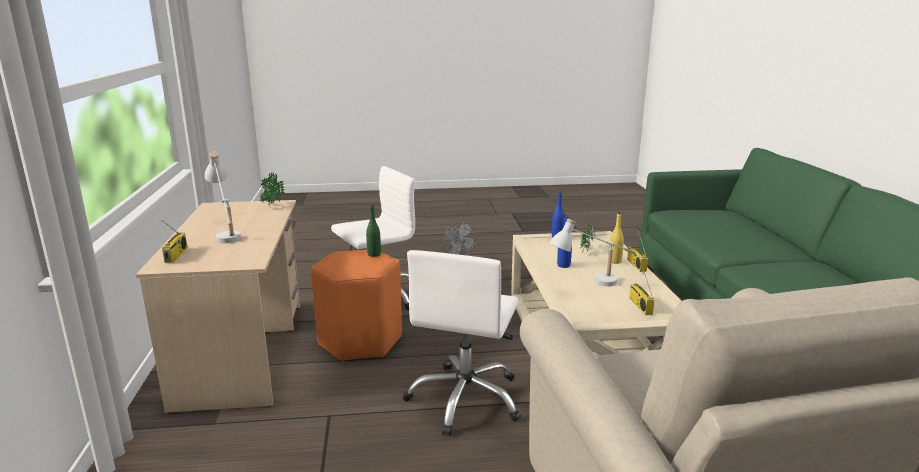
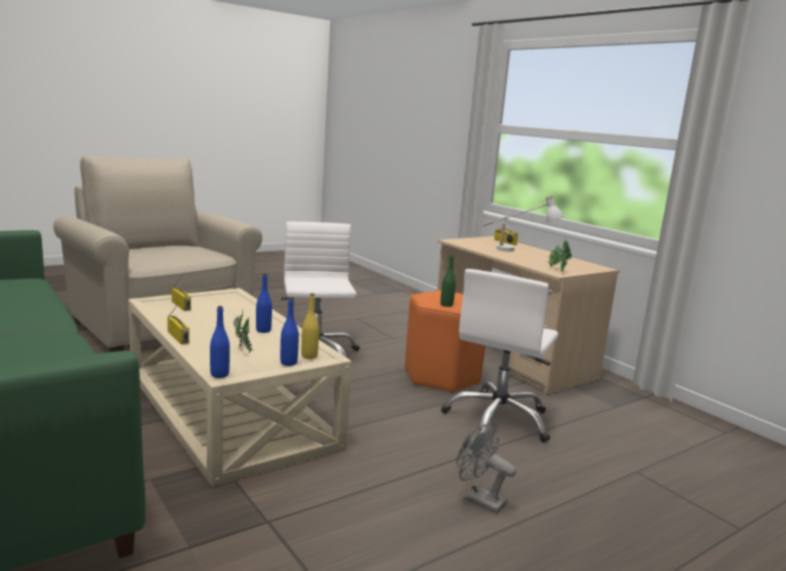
camera: 150 degrees right, 5 degrees down
white table lamp [550,219,636,286] -> none
yellow bottle [609,212,624,264] -> yellow bottle moved to [301,293,319,359]
none -> blue bottle [210,306,230,378]

